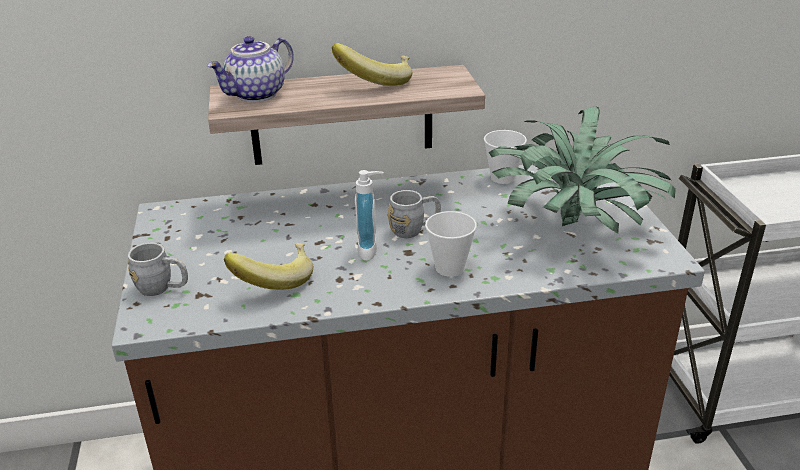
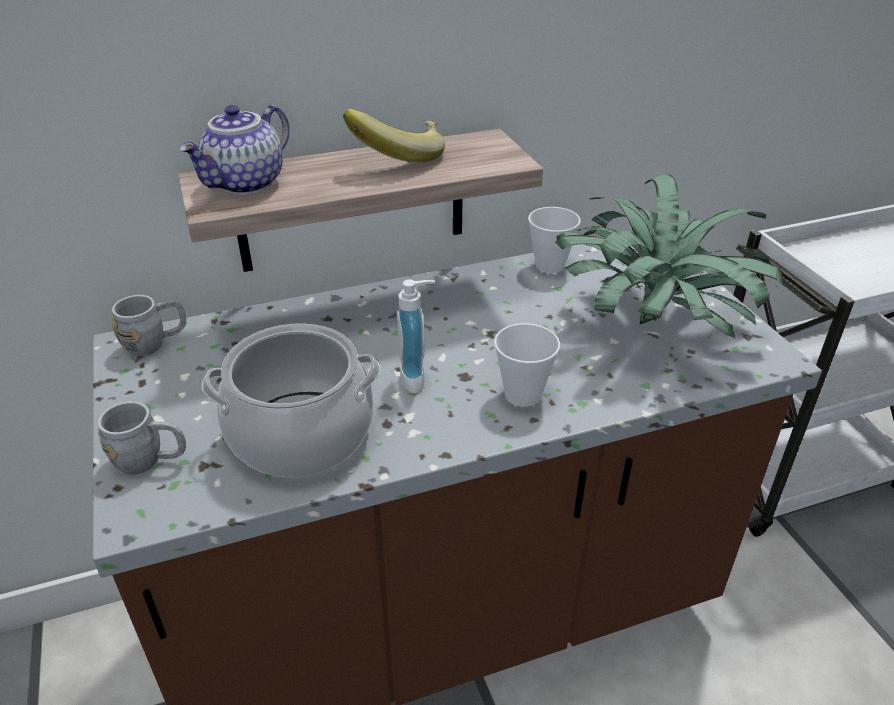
camera: 10 degrees left, 5 degrees up
banana [224,243,313,290] -> cooking pot [202,323,380,478]
grey mug [388,190,441,238] -> grey mug moved to [112,295,186,356]

